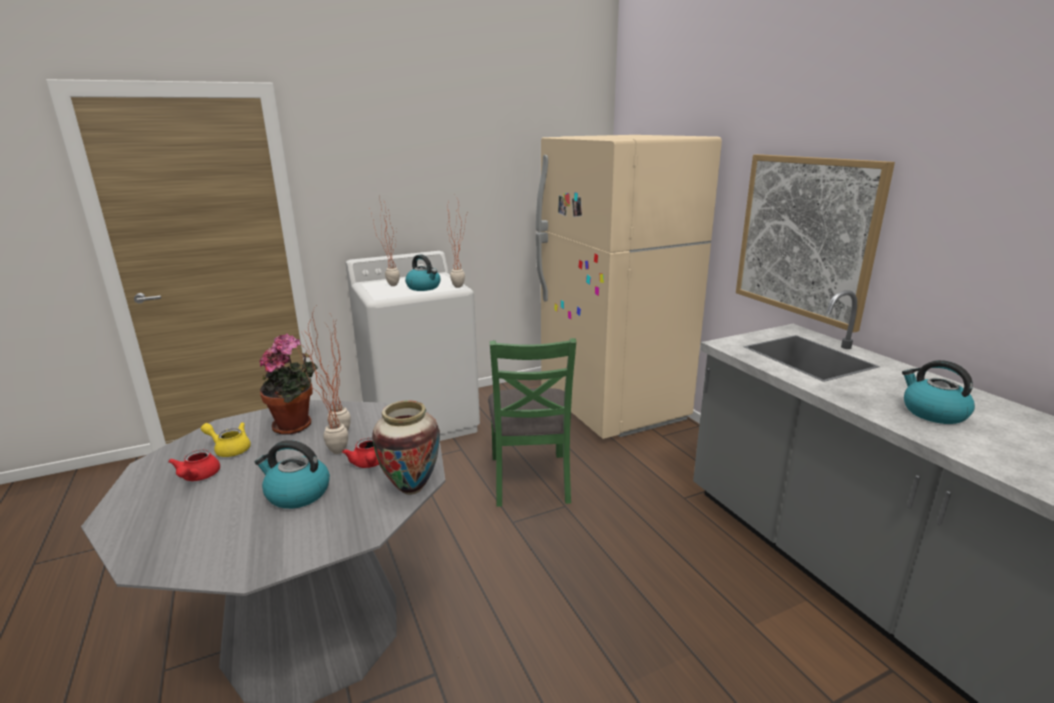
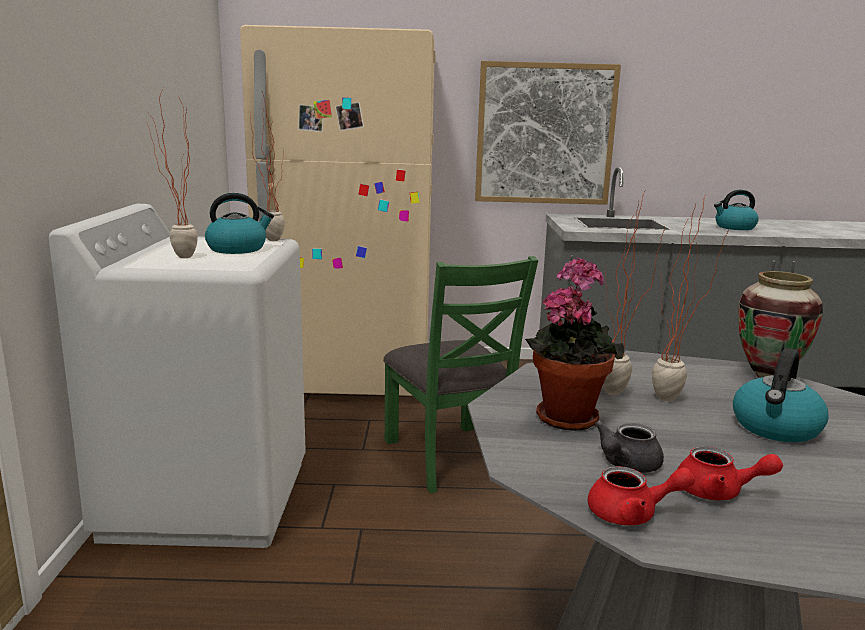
camera: 65 degrees left, 5 degrees down
yellow teapot [201,422,251,457] -> grey teapot [594,420,664,473]
red teapot [342,438,380,468] -> red teapot moved to [588,466,695,525]
green chair [488,338,576,507] -> green chair turned 45 degrees clockwise [383,256,538,494]

